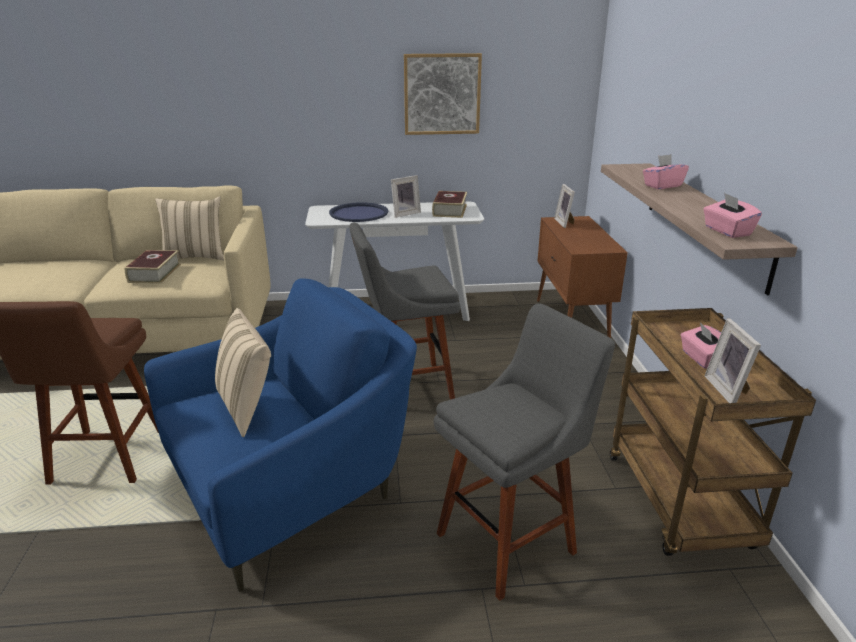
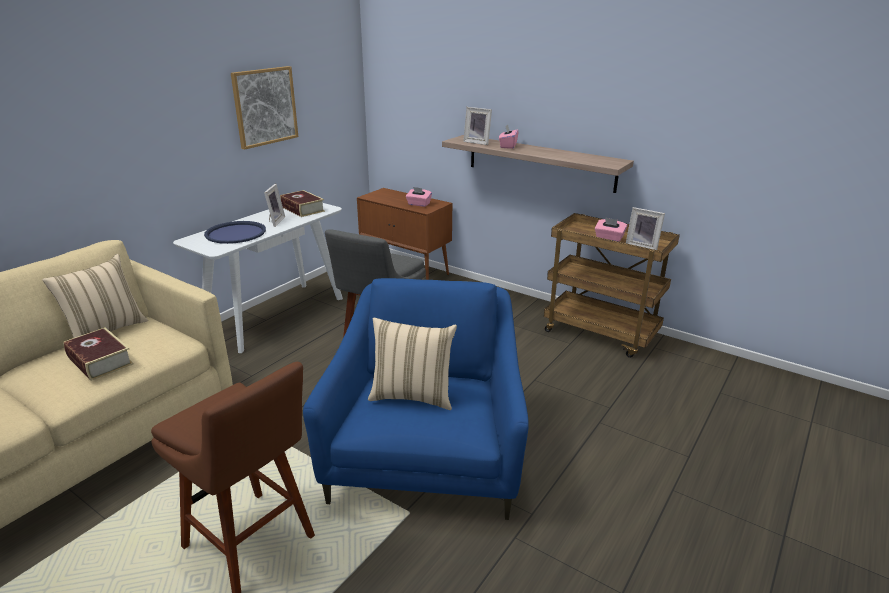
camera: 50 degrees left, 0 degrees up
grey stool [434,303,615,601] -> none
picture frame [554,184,575,228] -> picture frame moved to [463,107,492,145]
pink tissue box [703,193,762,238] -> pink tissue box moved to [406,187,432,207]

